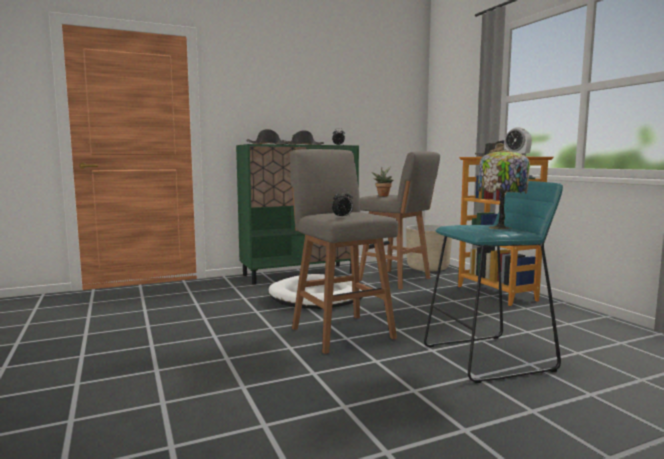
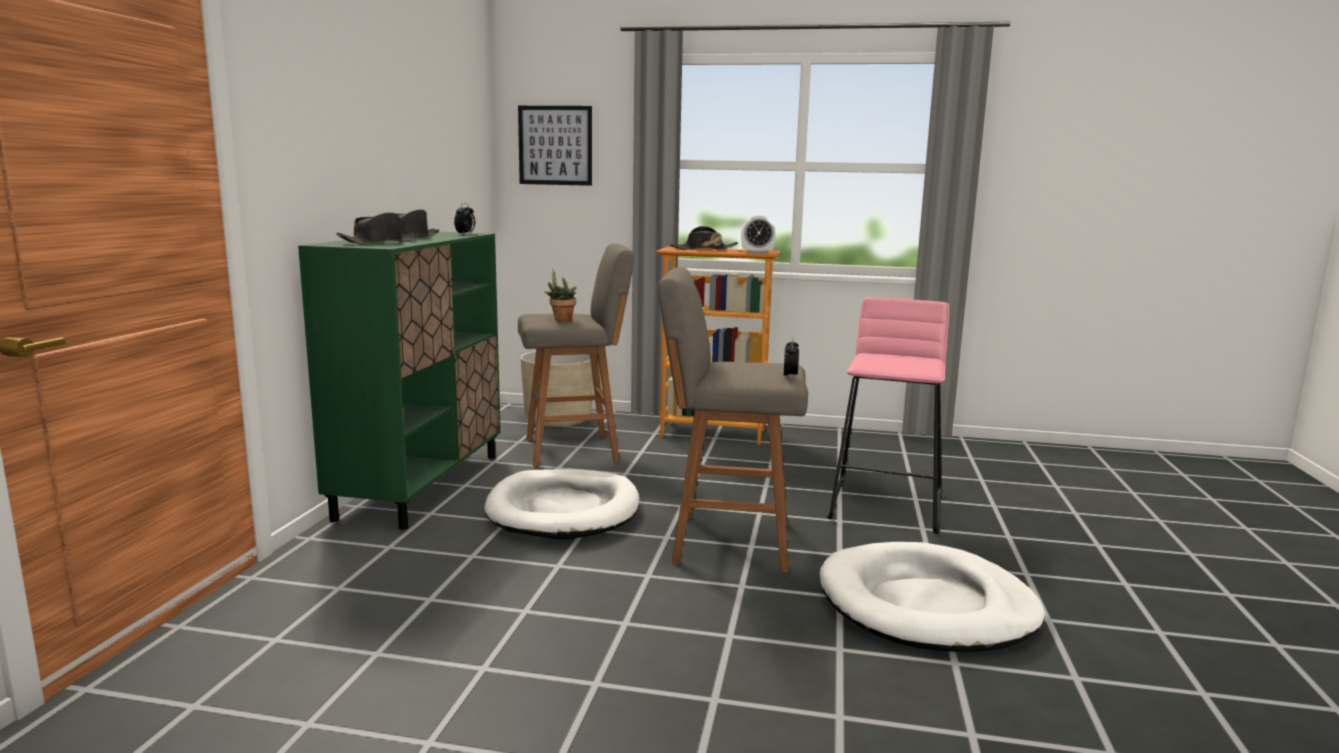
camera: 55 degrees left, 5 degrees up
turquoise stool [424,181,563,383] -> pink stool [827,298,949,534]
table lamp [477,149,530,229] -> none
none -> picture [518,106,592,186]
none -> white dog bed [820,542,1045,652]

